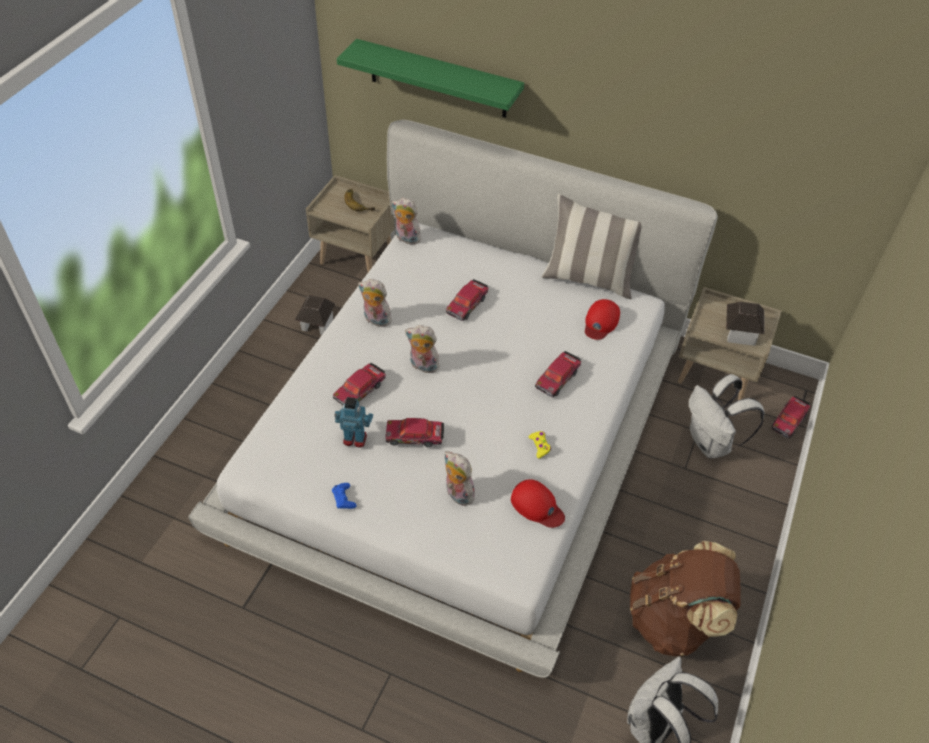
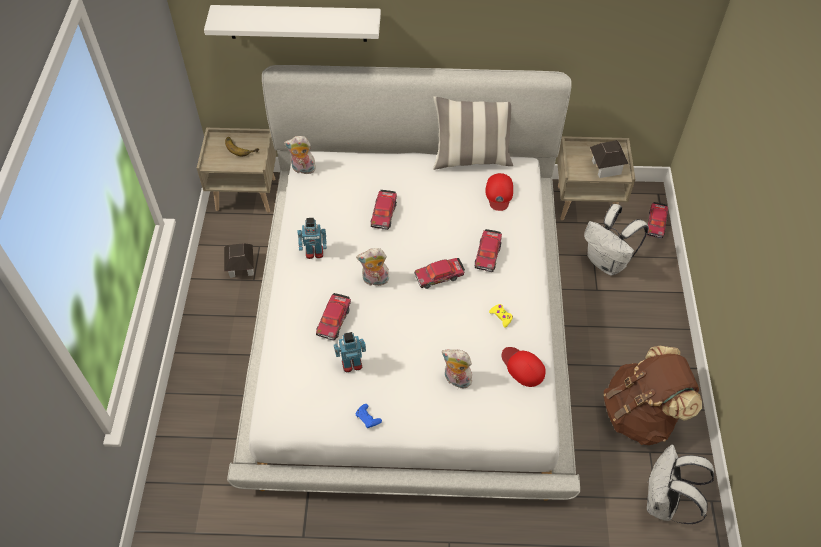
camera: 20 degrees left, 5 degrees up
green shelf [337,39,524,118] -> white shelf [204,5,381,42]
plush toy [358,279,394,327] -> toy robot [298,218,327,259]
toy car [385,418,444,447] -> toy car moved to [415,258,465,289]
red cap [511,479,565,528] -> red cap turned 150 degrees counterclockwise [502,347,546,387]

